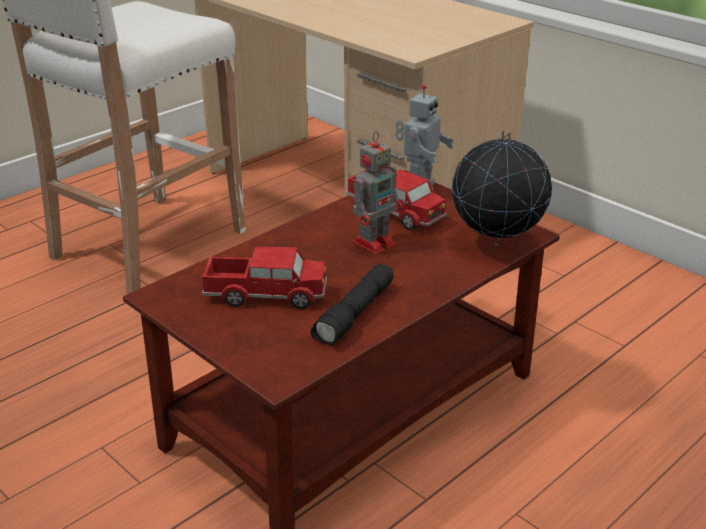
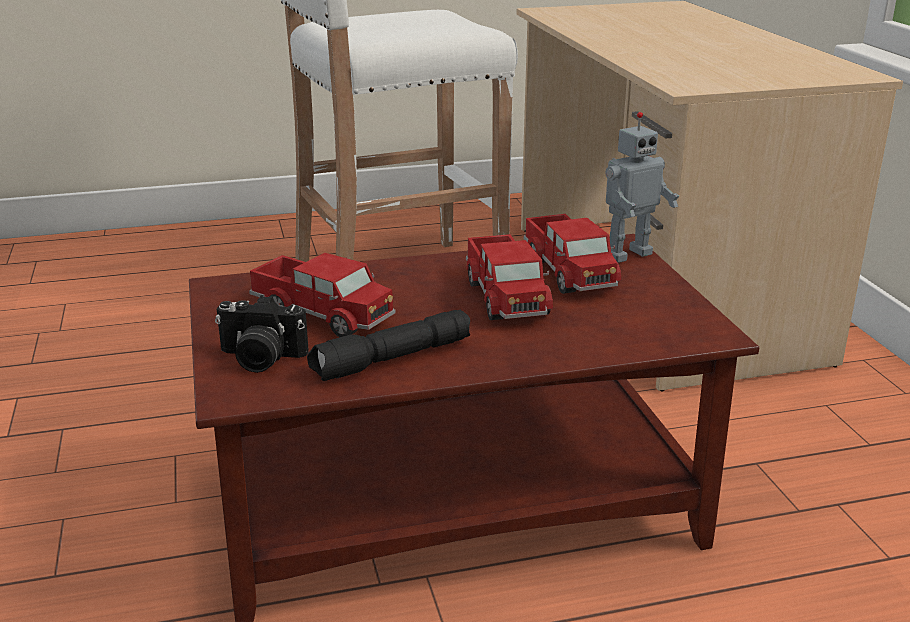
camera: 30 degrees right, 5 degrees down
toy robot [353,131,402,255] -> toy truck [466,234,553,320]
globe [452,130,552,246] -> none
none -> camera [215,295,309,373]

